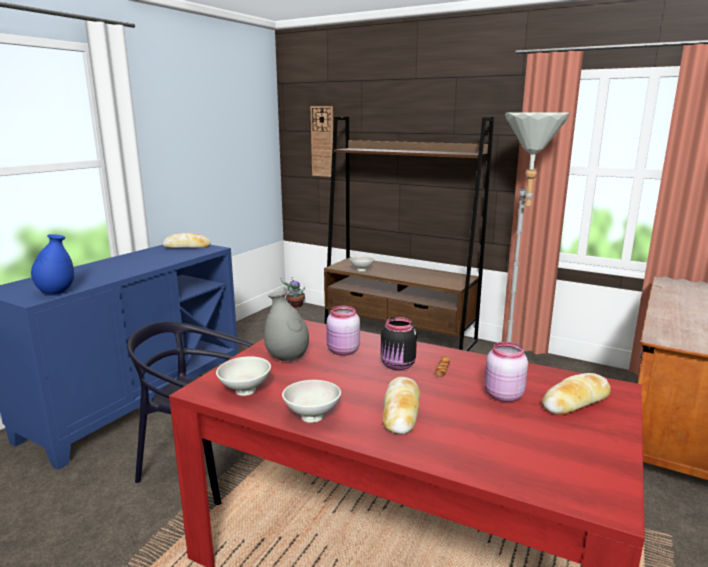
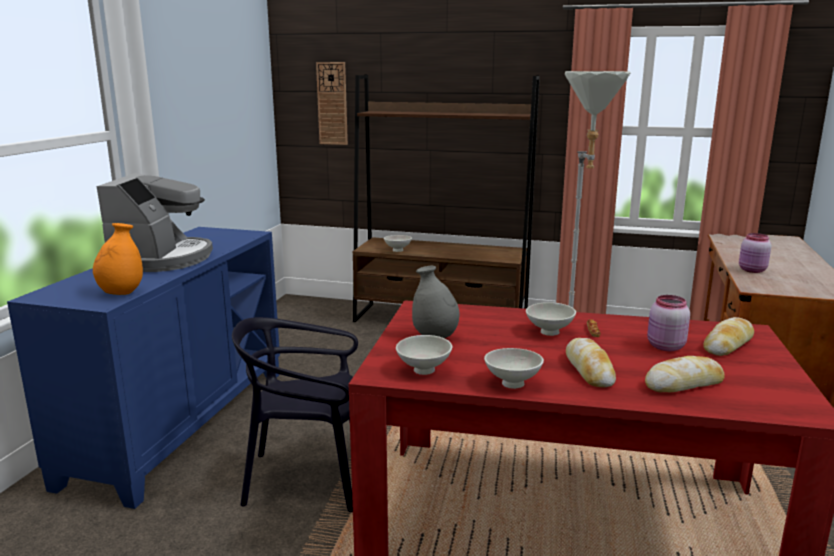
camera: 15 degrees left, 0 degrees up
blue vase [31,234,74,294] -> orange vase [93,223,143,295]
bread [163,233,211,248] -> bread moved to [645,356,725,393]
potted plant [281,277,305,307] -> none
pink jar [327,305,360,356] -> pink jar moved to [739,233,772,273]
black jar [381,317,417,370] -> white bowl [526,302,576,336]
none -> coffee machine [97,173,213,272]

